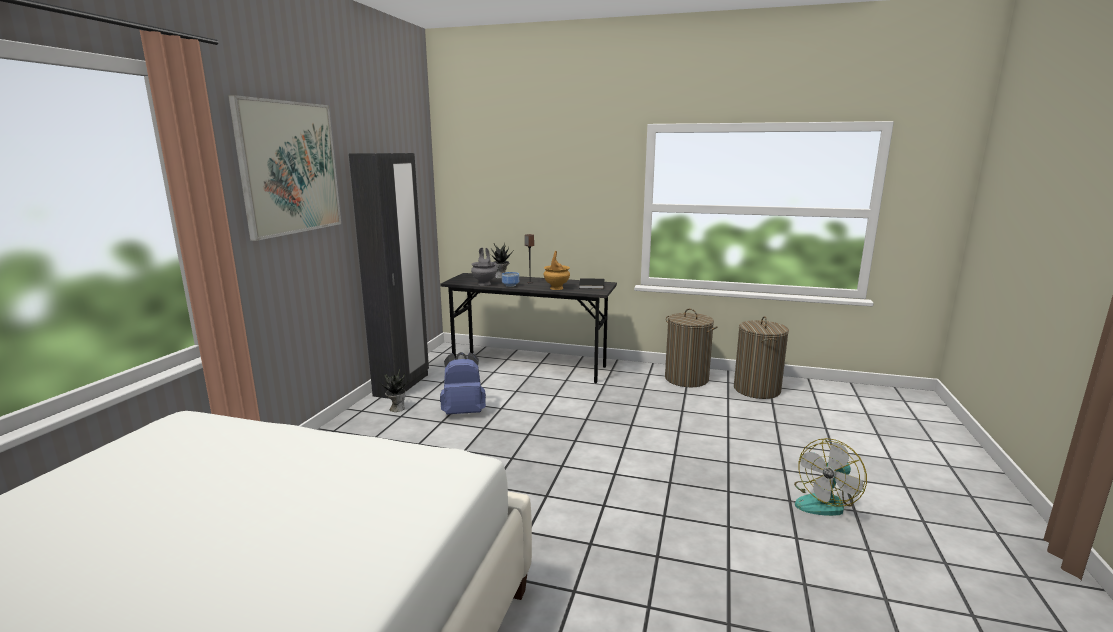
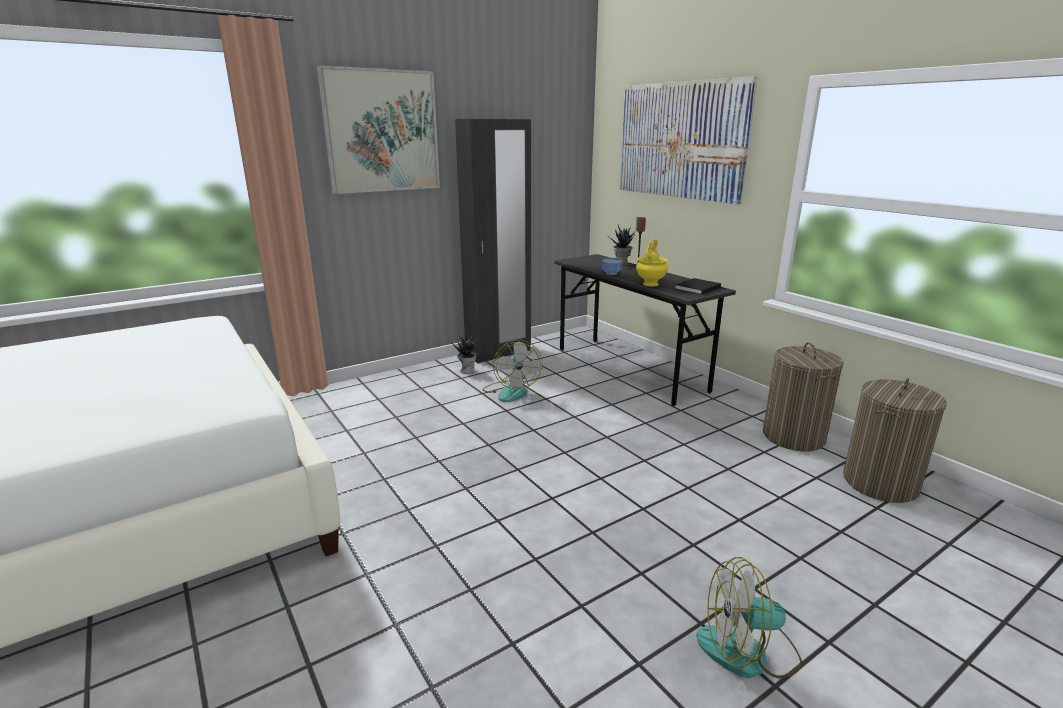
camera: 40 degrees right, 5 degrees up
blue backpack [440,352,486,415] -> fan [483,340,543,402]
grey vase [471,248,497,286] -> none
brown vase [544,251,570,290] -> yellow vase [636,239,668,286]
none -> picture [619,76,757,205]

